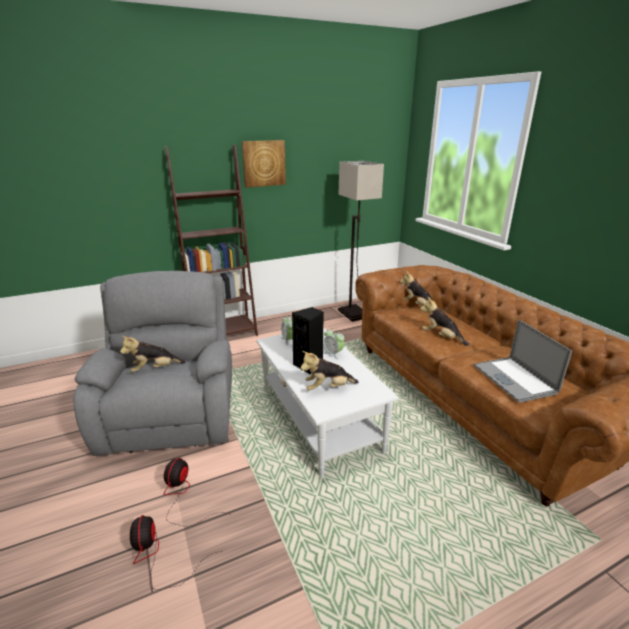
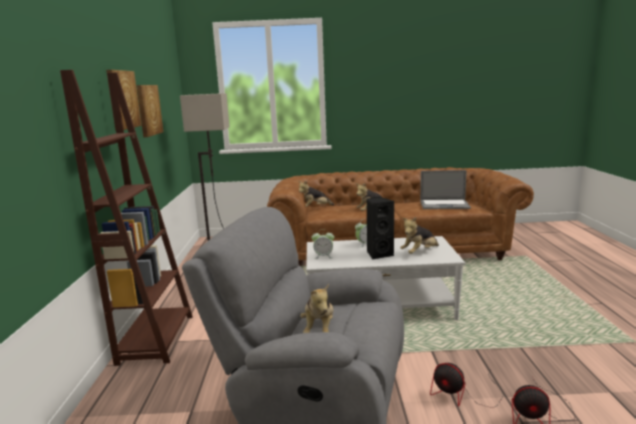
camera: 65 degrees left, 10 degrees down
plush toy [300,351,359,391] -> plush toy turned 45 degrees clockwise [400,217,439,254]
none -> picture [136,85,163,137]

